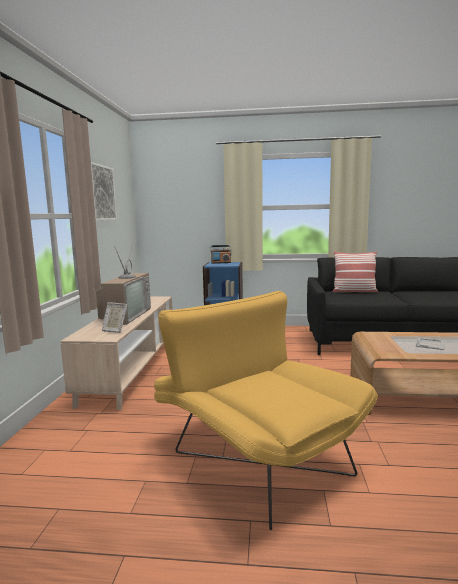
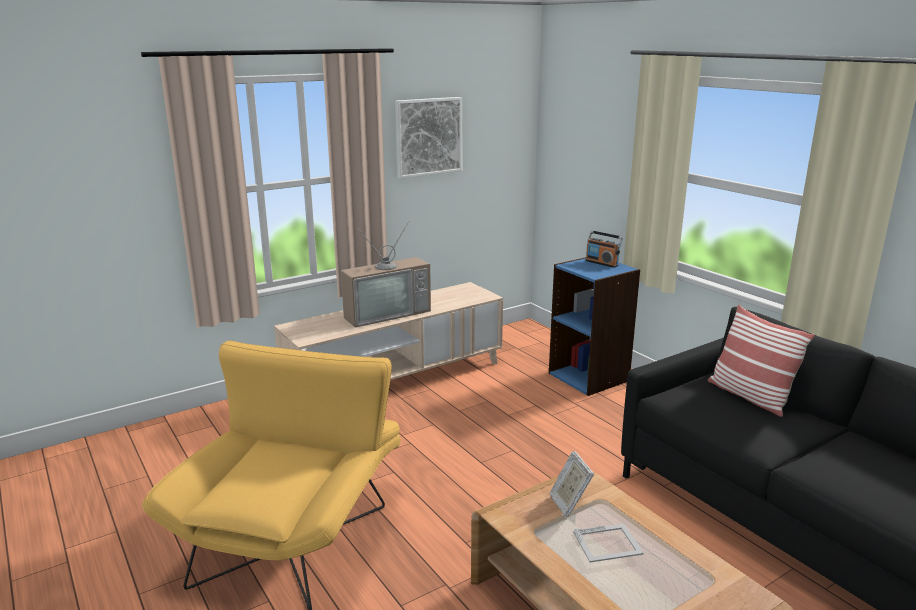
camera: 50 degrees right, 10 degrees up
picture frame [102,302,128,333] -> picture frame moved to [550,451,594,517]

